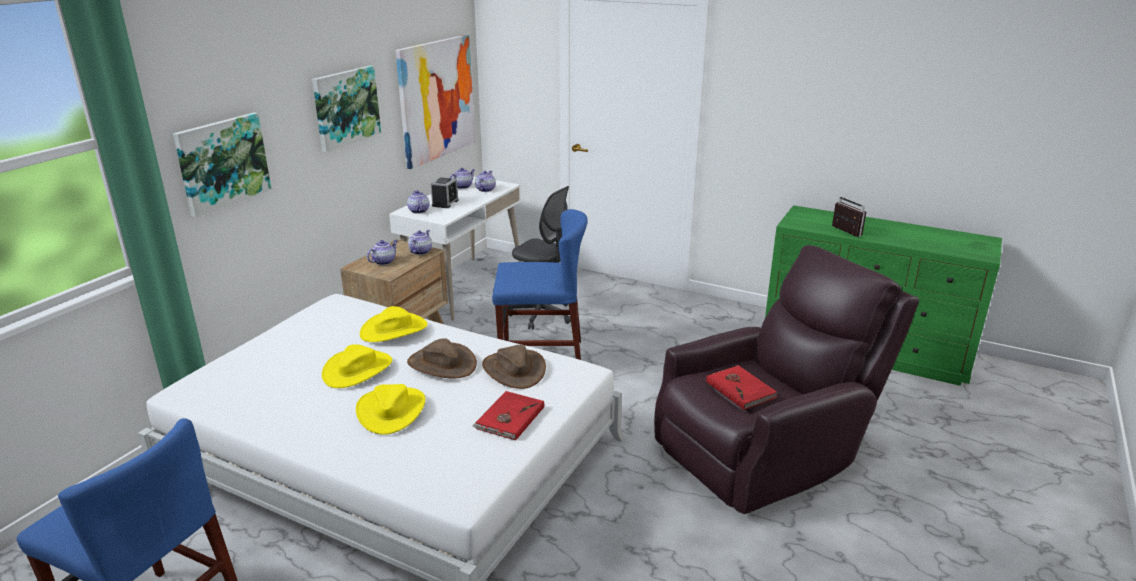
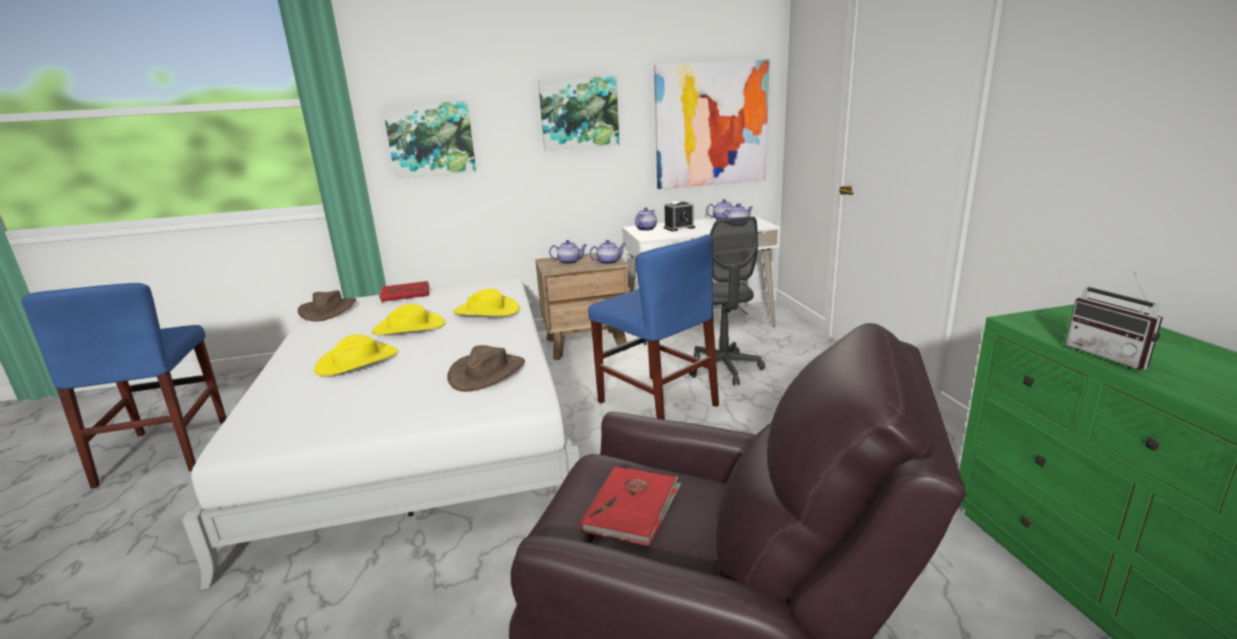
camera: 50 degrees right, 5 degrees down
brown hat [407,338,477,379] -> brown hat moved to [298,290,356,321]
red book [472,391,544,441] -> red book moved to [379,281,430,302]
radio [832,196,866,237] -> radio turned 135 degrees clockwise [1065,271,1163,370]

